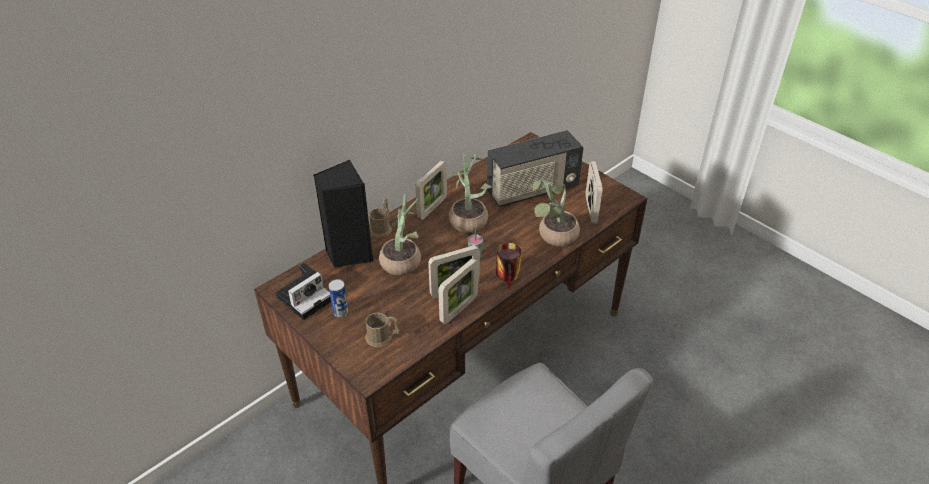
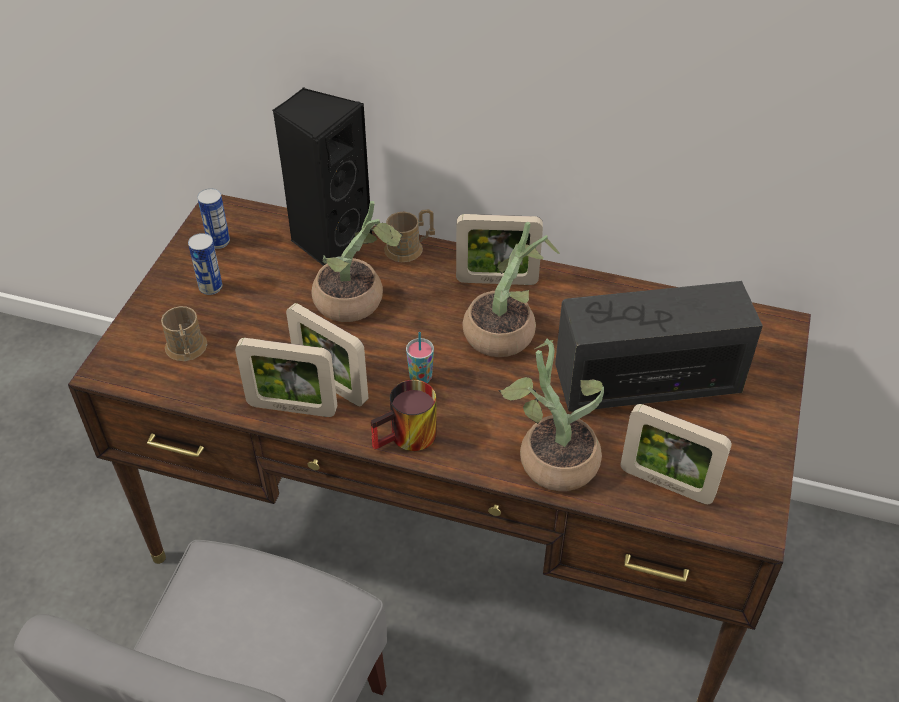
camera: 60 degrees right, 5 degrees up
camera [275,263,331,320] -> can [197,188,230,249]
radio [487,130,583,207] -> radio turned 135 degrees clockwise [555,281,763,412]
picture frame [585,161,603,224] -> picture frame turned 60 degrees clockwise [621,404,732,504]

